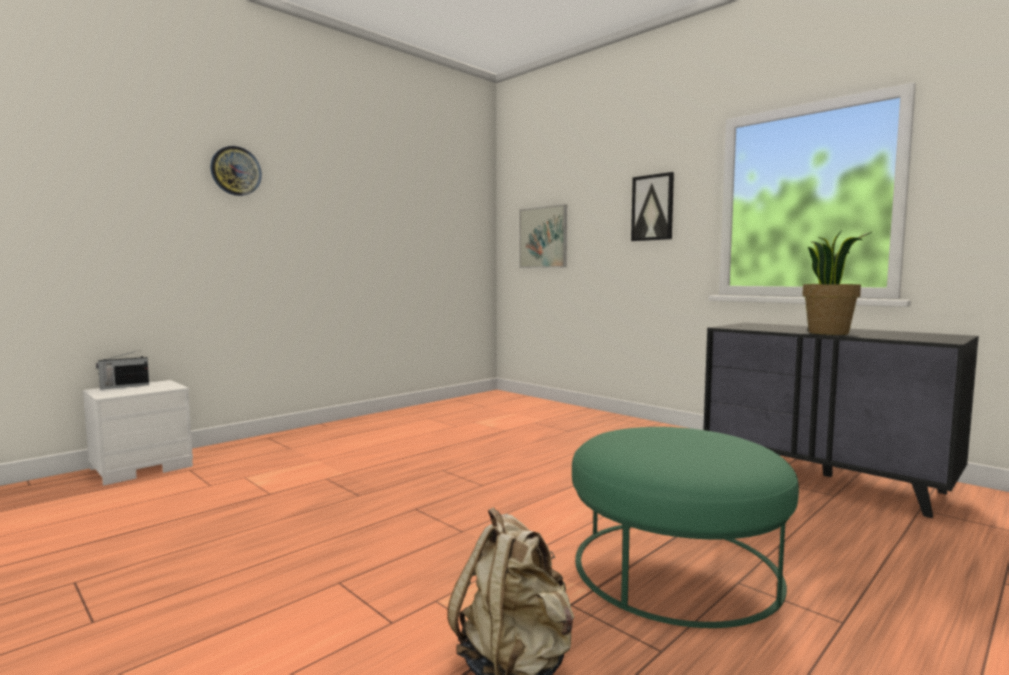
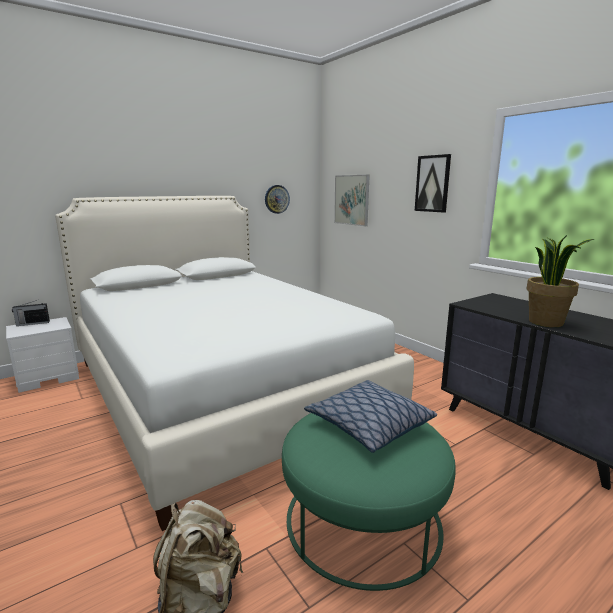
camera: 10 degrees right, 10 degrees up
wall clock [210,146,262,196] -> wall clock moved to [265,185,290,214]
none -> white bed [55,196,414,531]
none -> pillow [304,380,437,453]

